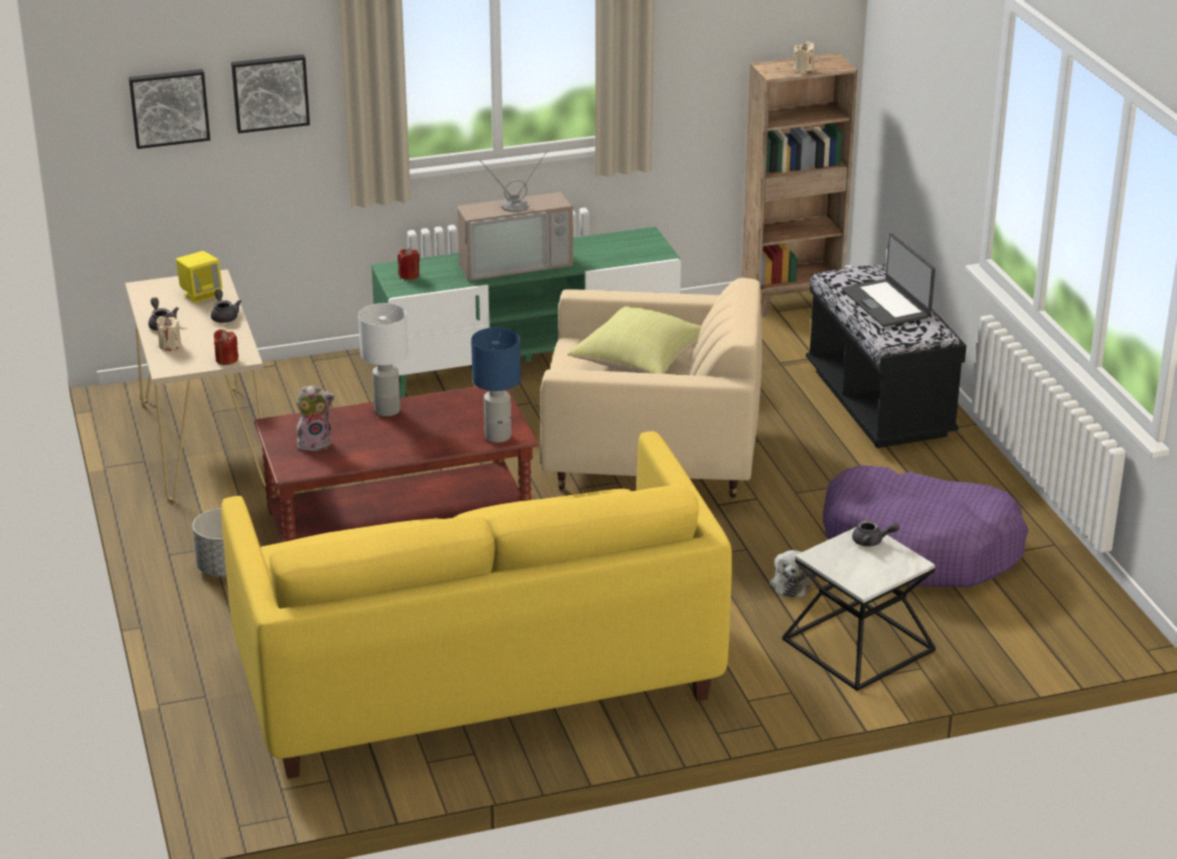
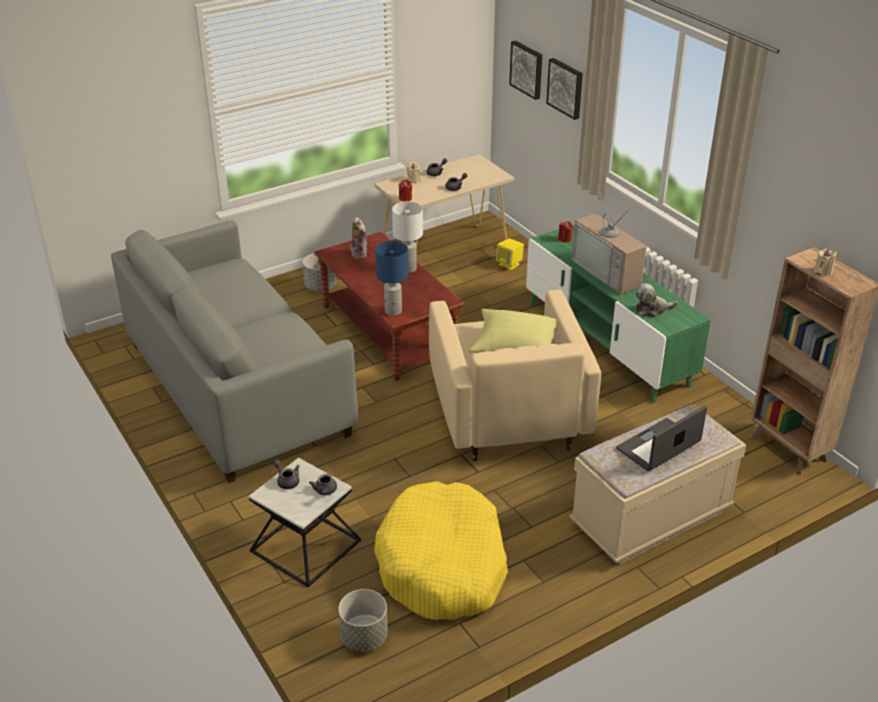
camera: 75 degrees right, 5 degrees up
yellow speaker [176,251,222,303] -> yellow speaker moved to [496,238,524,270]
yellow sofa [221,431,732,779] -> grey sofa [111,220,358,483]
plush toy [769,550,816,597] -> plush toy moved to [635,283,678,317]
black bench [806,264,966,448] -> beige bench [570,405,746,564]
purple dog bed [823,465,1028,587] -> yellow dog bed [374,481,508,620]
none -> grey teapot [273,459,299,489]
none -> grey planter [338,589,388,652]

